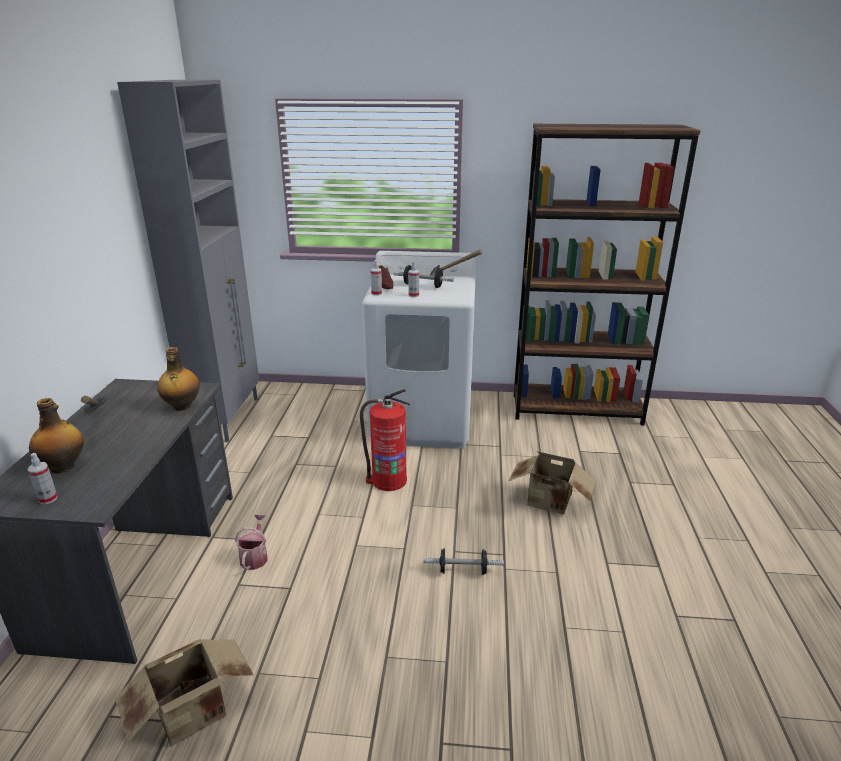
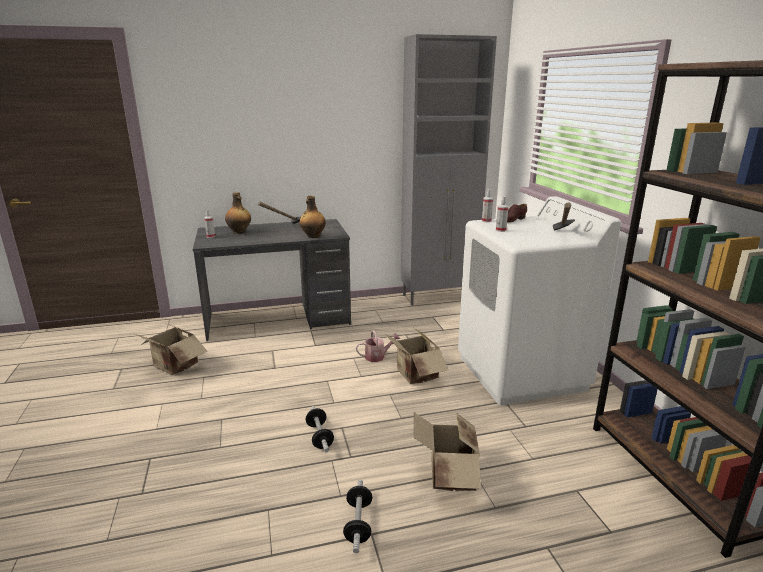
camera: 70 degrees right, 5 degrees down
watering can [235,515,268,570] -> watering can moved to [356,330,400,362]
fire extinguisher [360,389,410,491] -> cardboard box [384,328,448,384]
dumbbell [393,265,454,288] -> dumbbell moved to [343,480,372,553]

